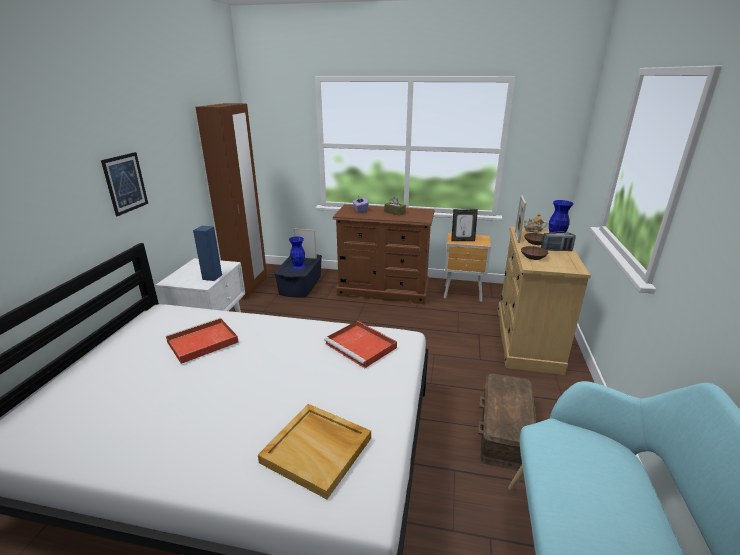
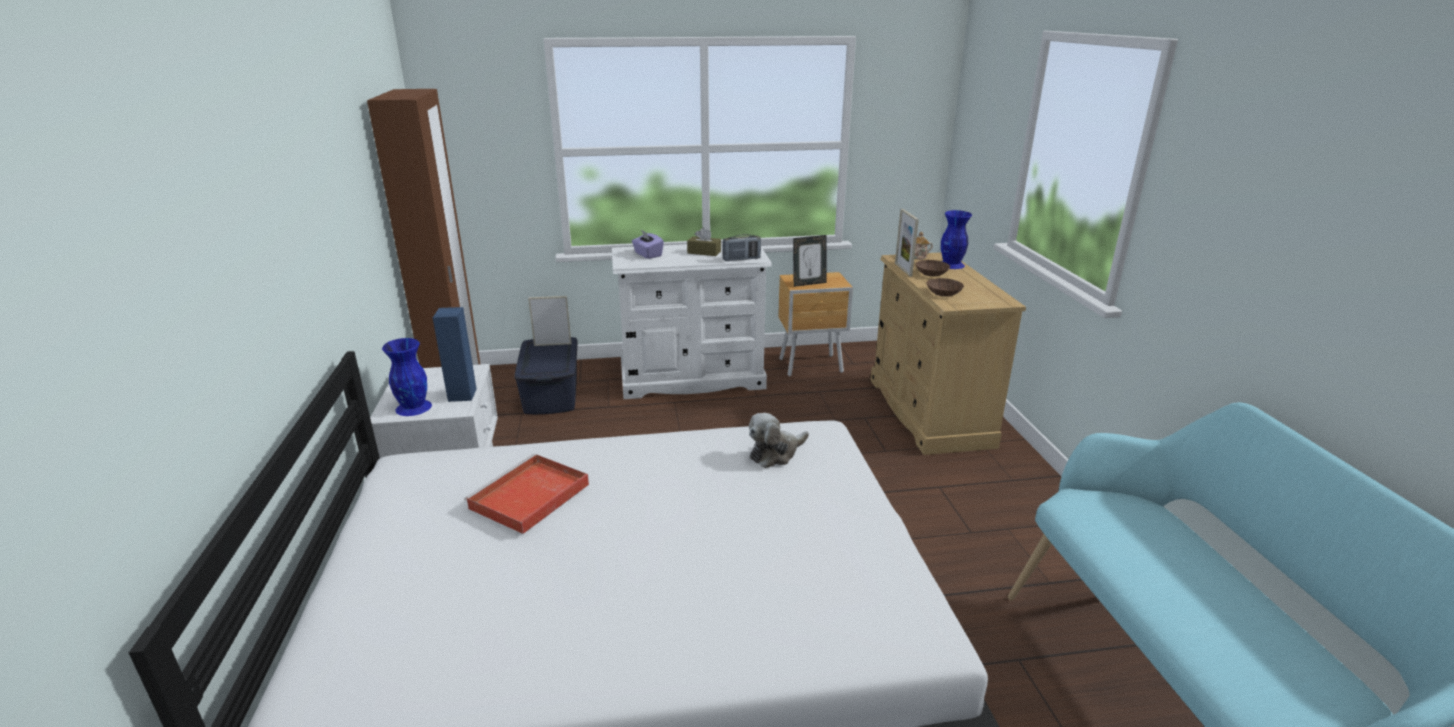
camera: 20 degrees left, 0 degrees up
picture [101,152,148,216] -> none
beige tray [258,404,371,499] -> none
blue vase [289,236,306,269] -> blue vase moved to [382,338,432,416]
red tray [324,321,397,368] -> plush toy [749,413,809,468]
brown dresser [333,204,435,304] -> white dresser [612,243,772,399]
brown storage box [478,373,536,471] -> none
radio [541,231,576,251] -> radio moved to [722,234,761,261]

